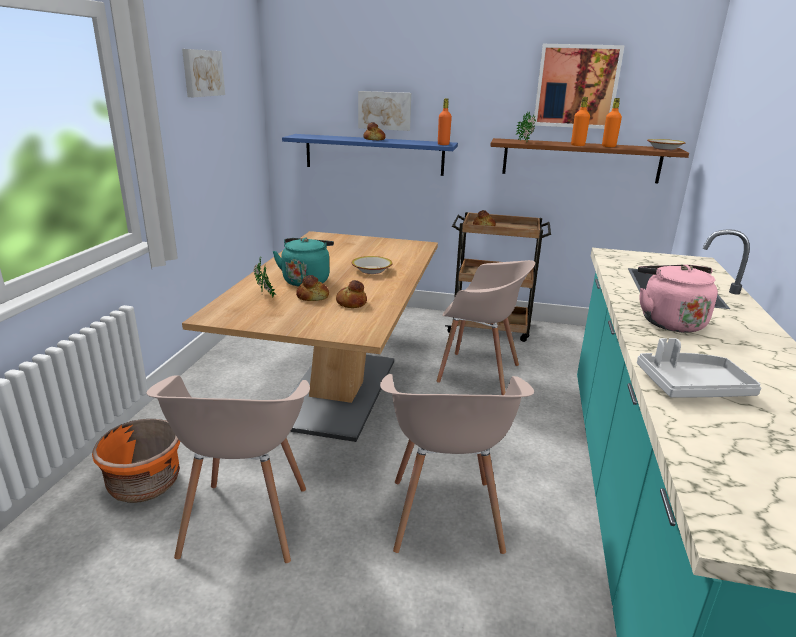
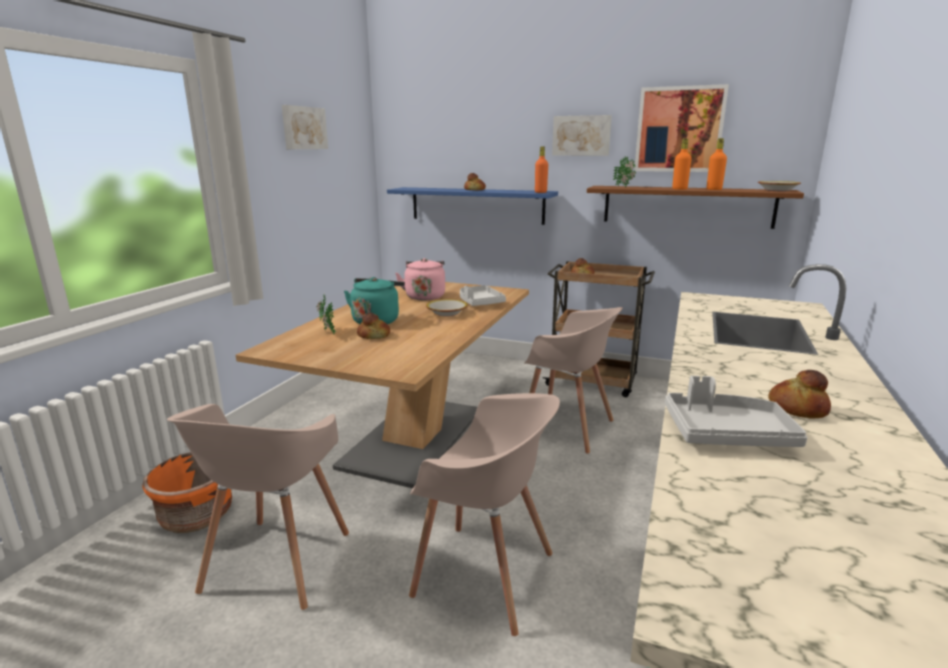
camera: 10 degrees right, 5 degrees down
bread [336,280,367,308] -> bread moved to [768,370,831,418]
picture [358,91,411,131] -> picture moved to [552,115,612,156]
beige chair [380,374,534,554] -> beige chair turned 75 degrees counterclockwise [409,393,560,636]
pink kettle [638,265,718,332] -> pink kettle moved to [395,258,445,300]
none -> grey tray [460,285,506,306]

